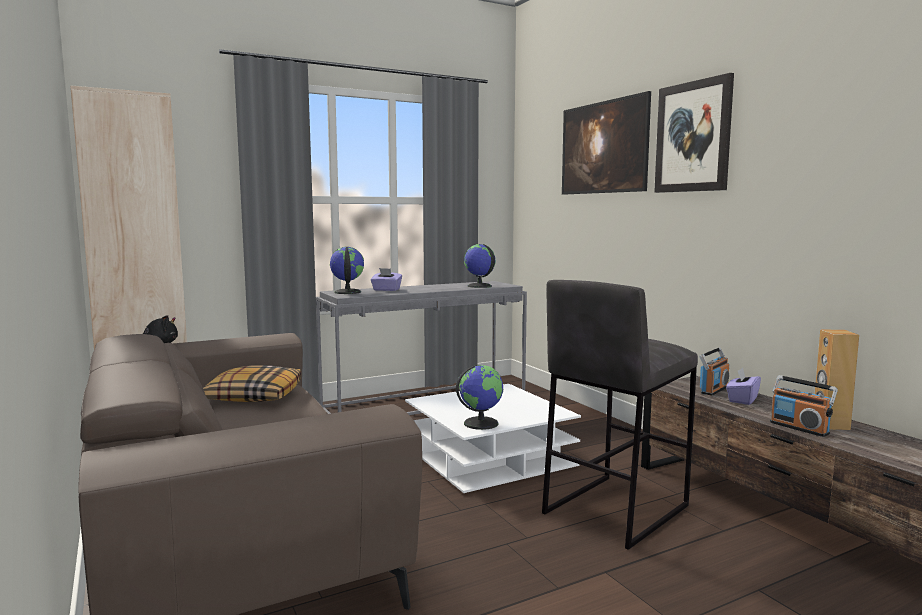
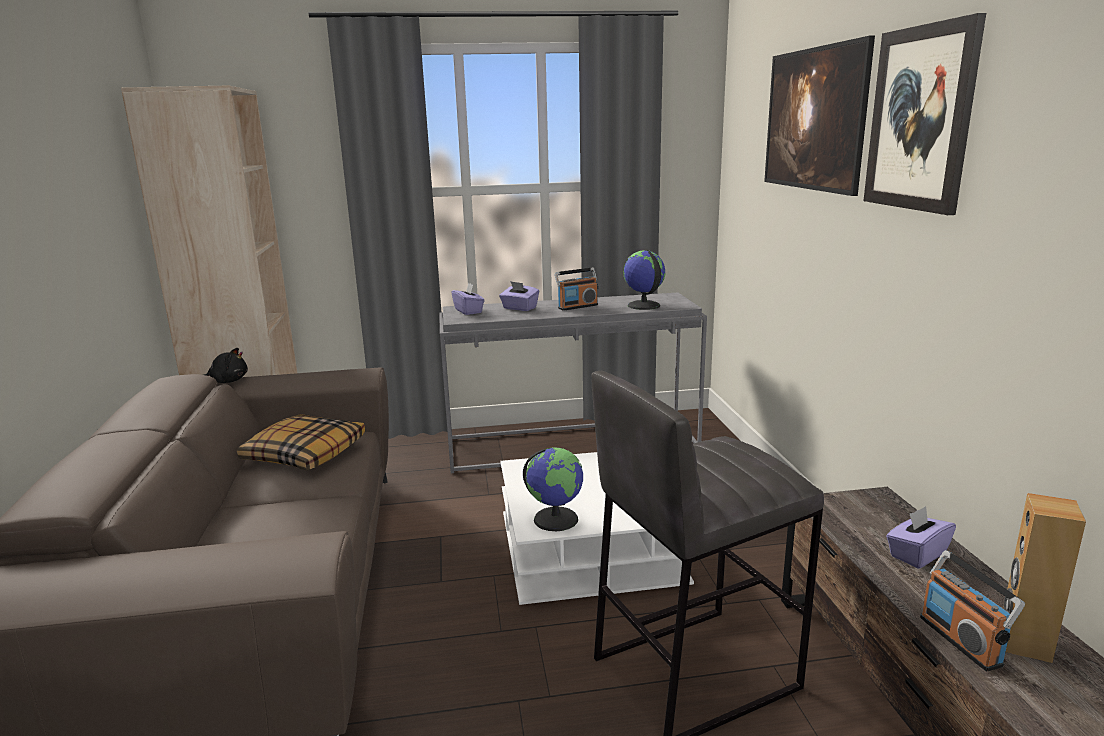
camera: 20 degrees right, 10 degrees up
globe [330,247,364,294] -> purple tissue box [452,283,485,315]
radio [699,347,729,396] -> radio moved to [555,268,598,311]

